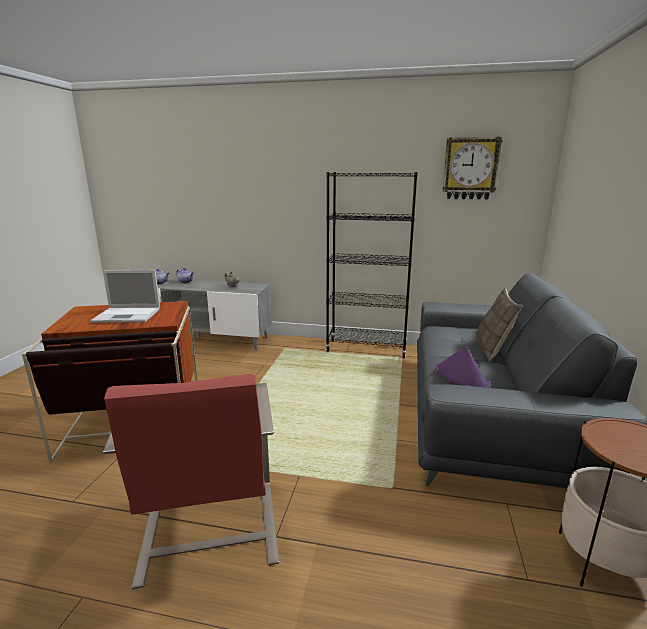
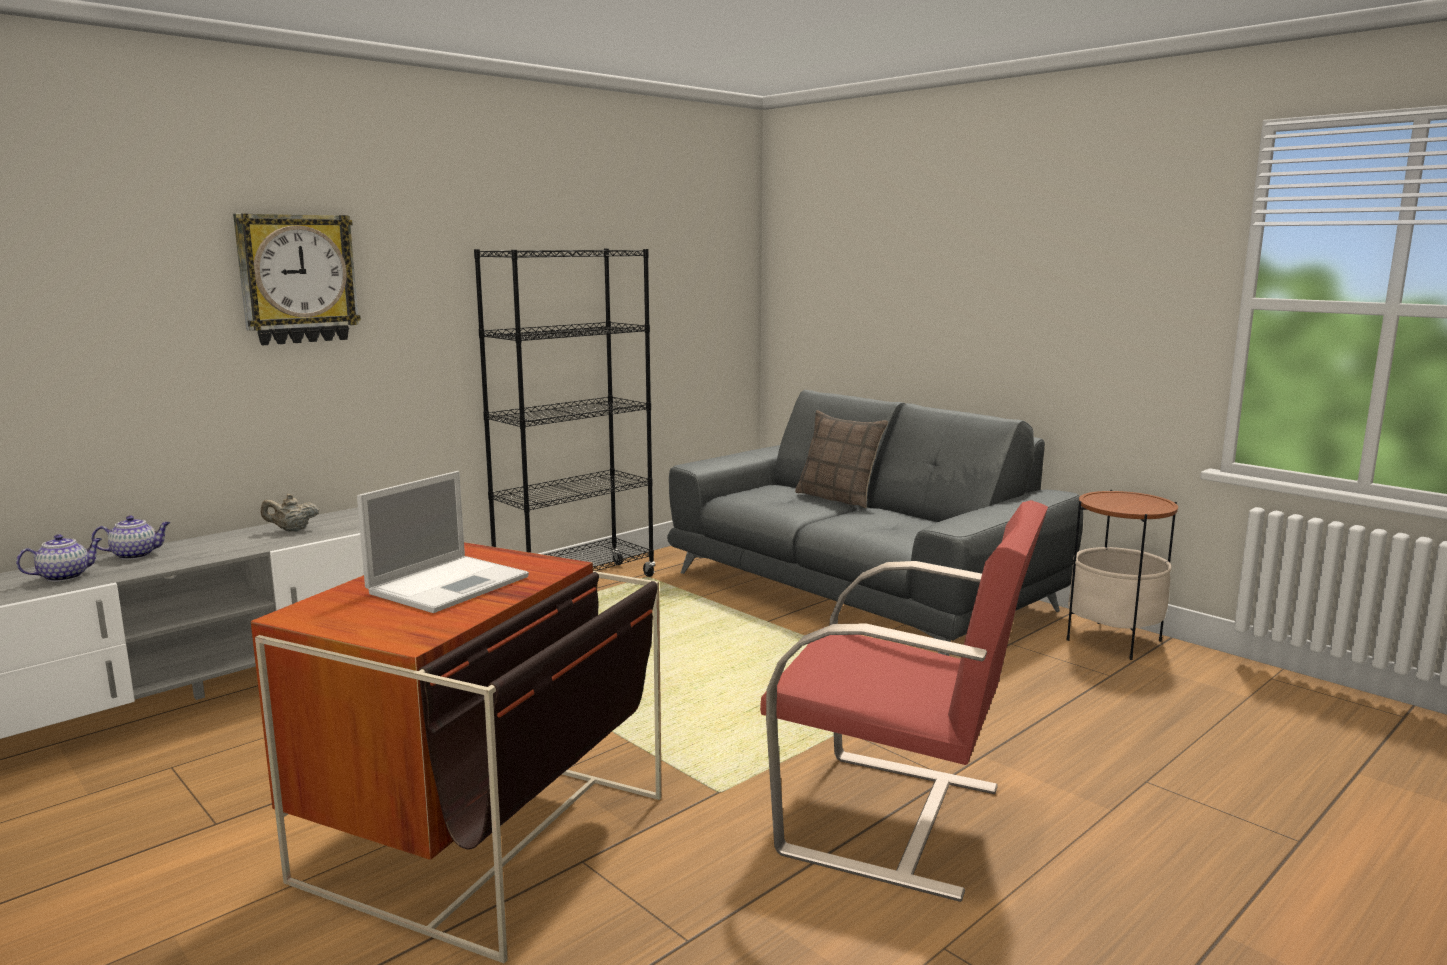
camera: 55 degrees left, 5 degrees down
purple hat [435,346,490,388] -> none
wall clock [442,137,503,200] -> wall clock moved to [233,213,361,345]

